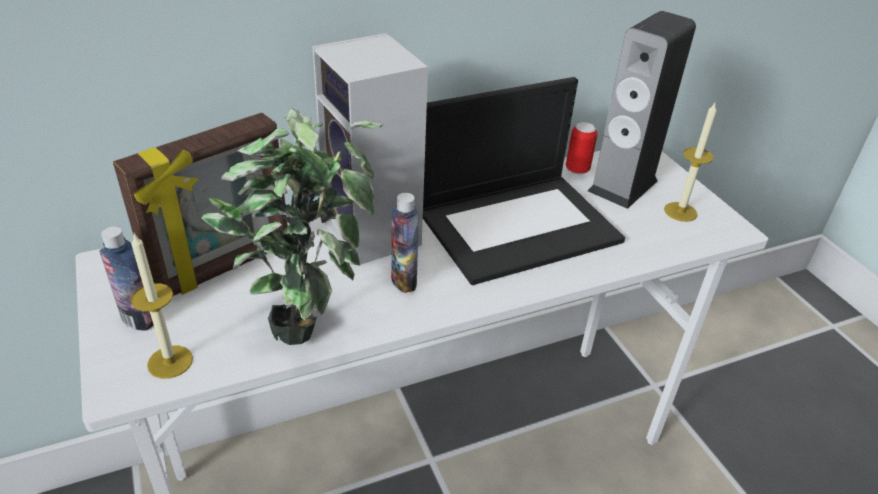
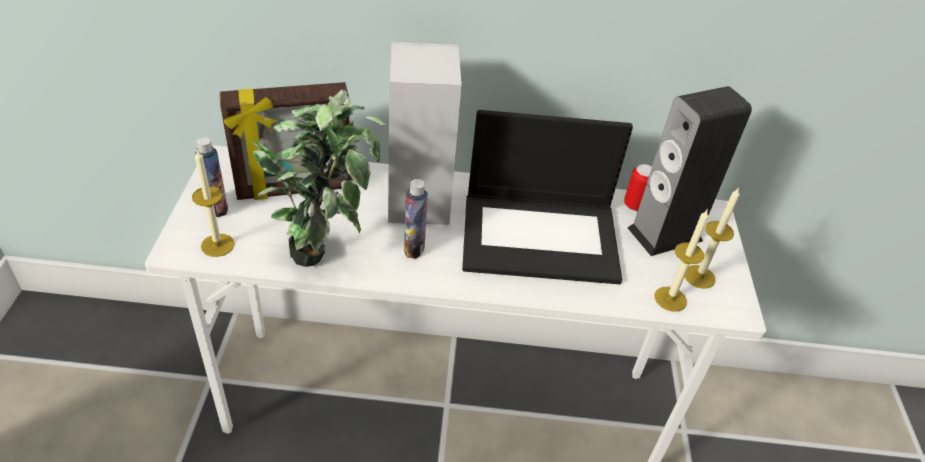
camera: 25 degrees right, 5 degrees up
none -> candle [654,209,709,312]

